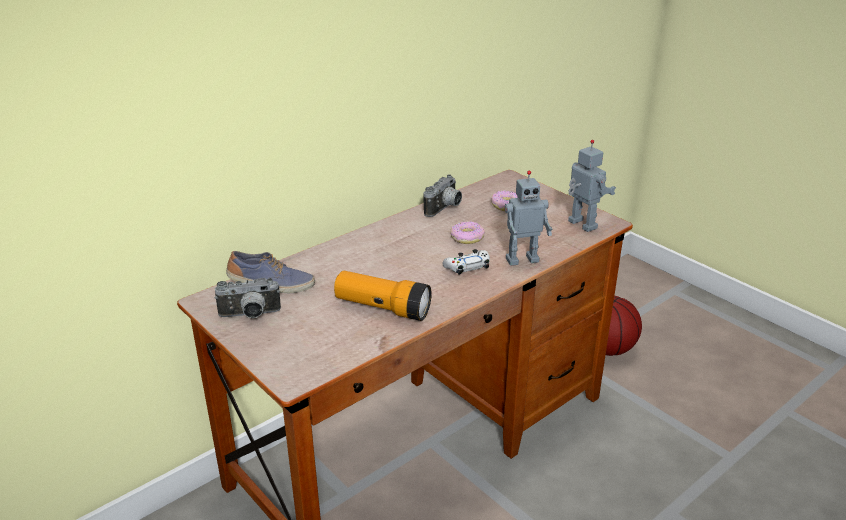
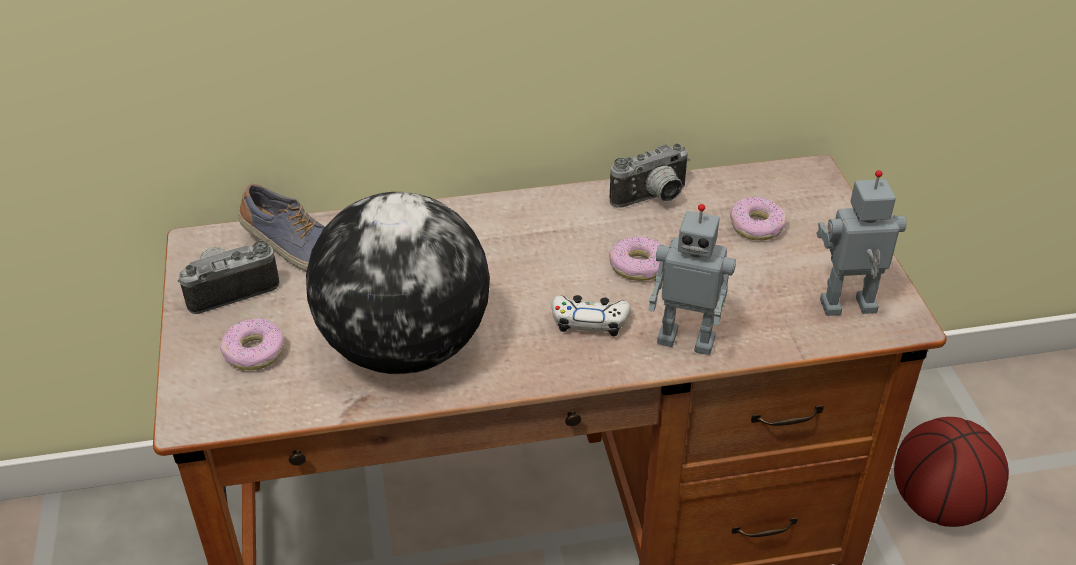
camera: 30 degrees right, 10 degrees up
camera [214,278,281,318] -> camera turned 135 degrees clockwise [178,241,280,314]
flashlight [334,271,432,321] -> globe [306,192,490,374]
toy robot [568,140,616,232] -> toy robot turned 90 degrees counterclockwise [816,170,906,316]
none -> donut [220,318,284,370]

